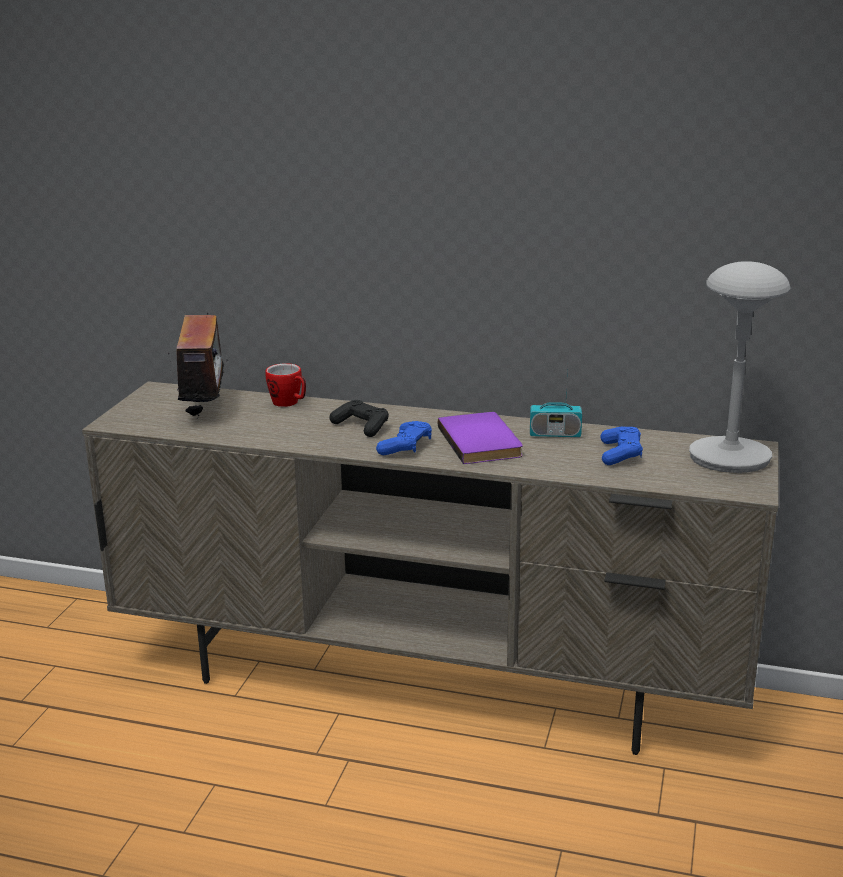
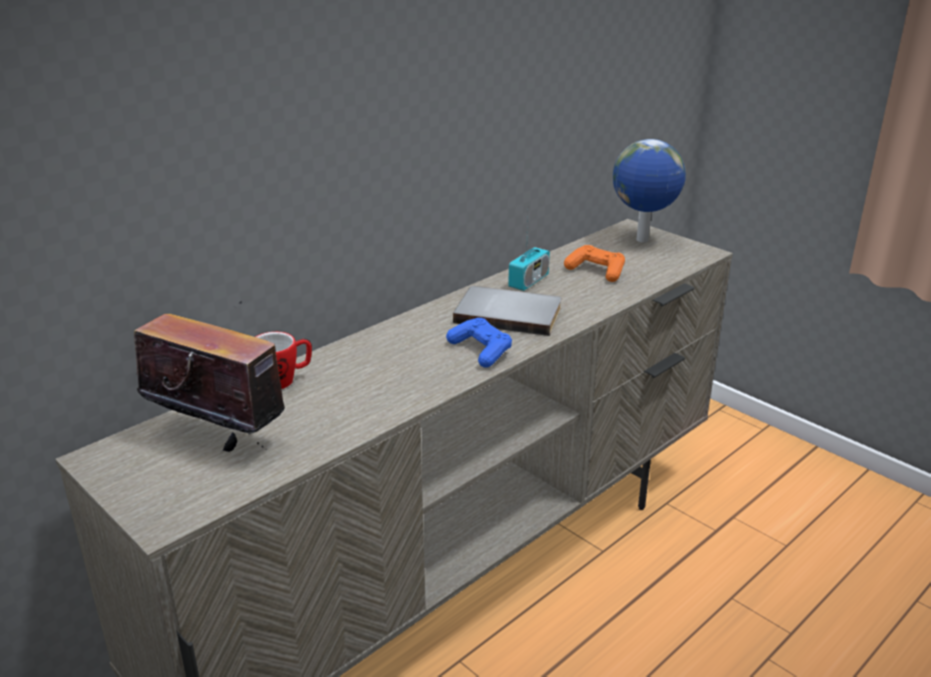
camera: 60 degrees left, 5 degrees up
black game controller [329,400,389,437] -> none
purple book [437,412,523,464] -> grey book [453,286,562,336]
blue game controller [600,427,643,465] -> orange game controller [564,245,625,282]
grey table lamp [689,261,791,473] -> globe [613,139,686,242]

